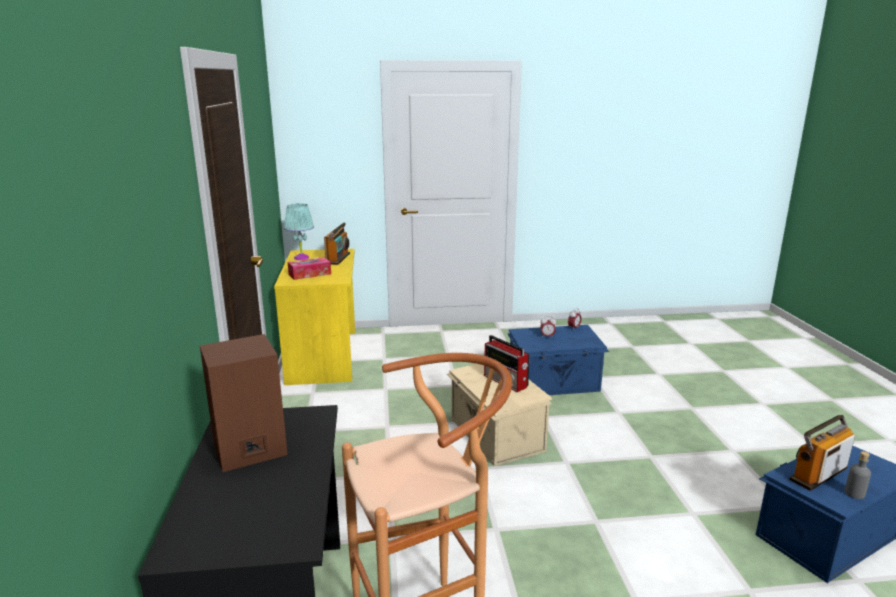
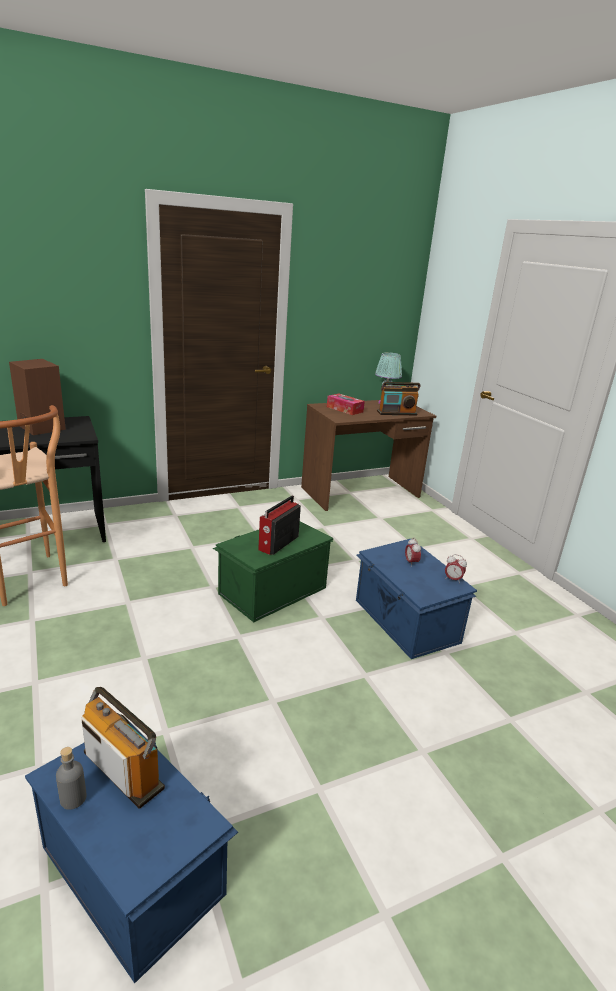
camera: 70 degrees right, 5 degrees up
yellow desk [274,249,355,385] -> brown desk [301,400,436,511]
beige storage box [447,364,552,466] -> green storage box [213,522,333,622]

